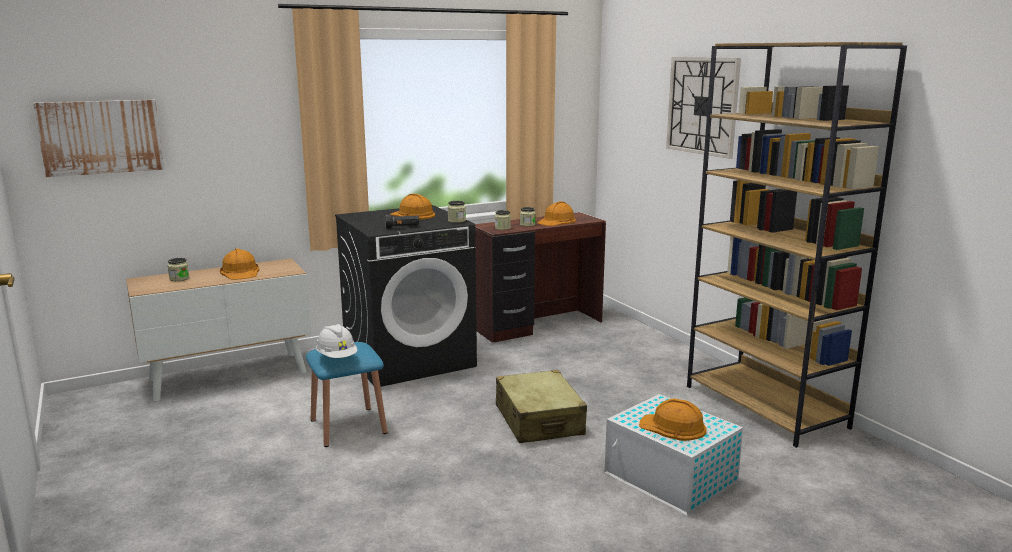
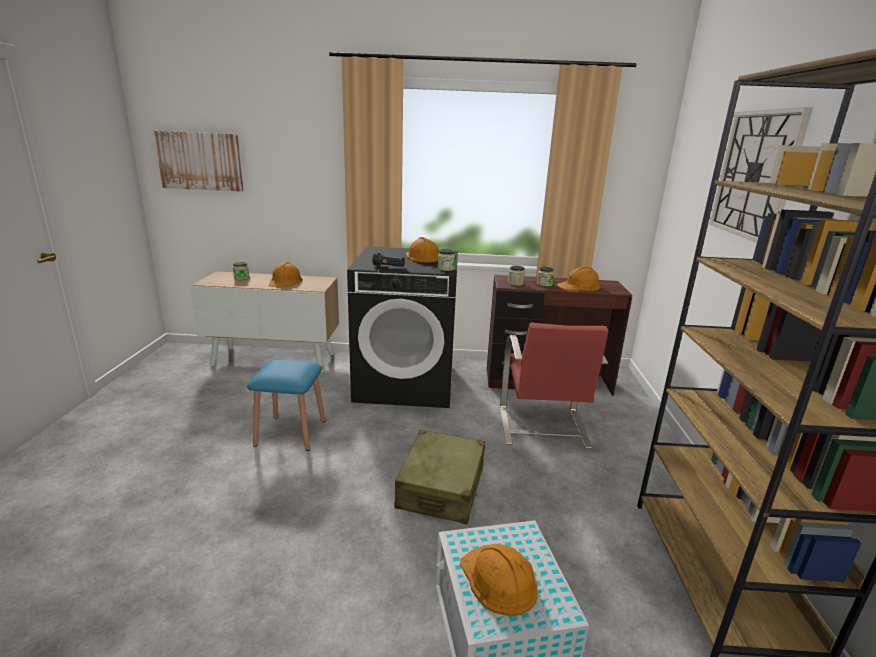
camera: 30 degrees right, 5 degrees up
white hard hat [316,324,357,358] -> none
none -> red chair [500,323,608,449]

